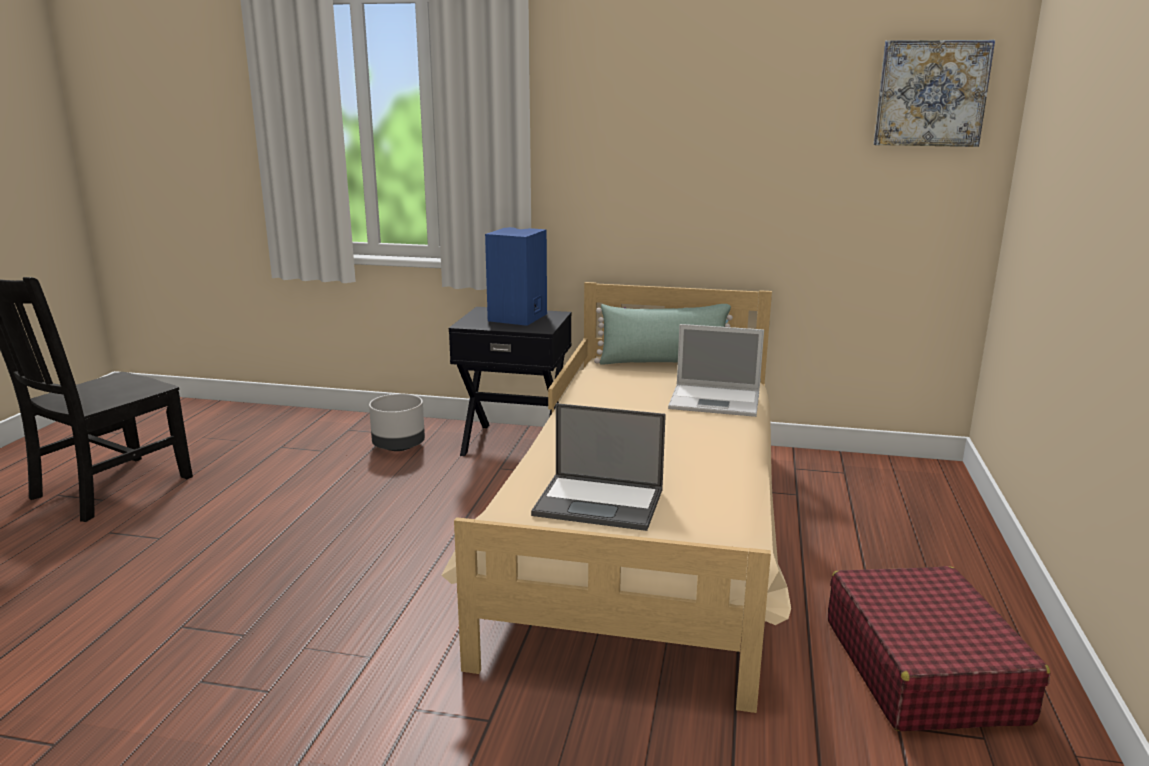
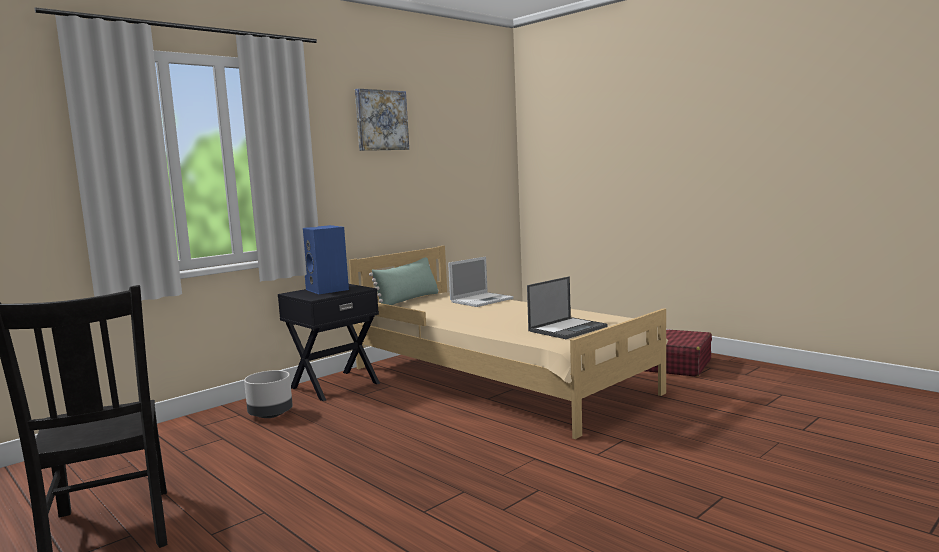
camera: 55 degrees left, 10 degrees down
picture [874,40,995,147] -> picture moved to [355,89,409,151]

